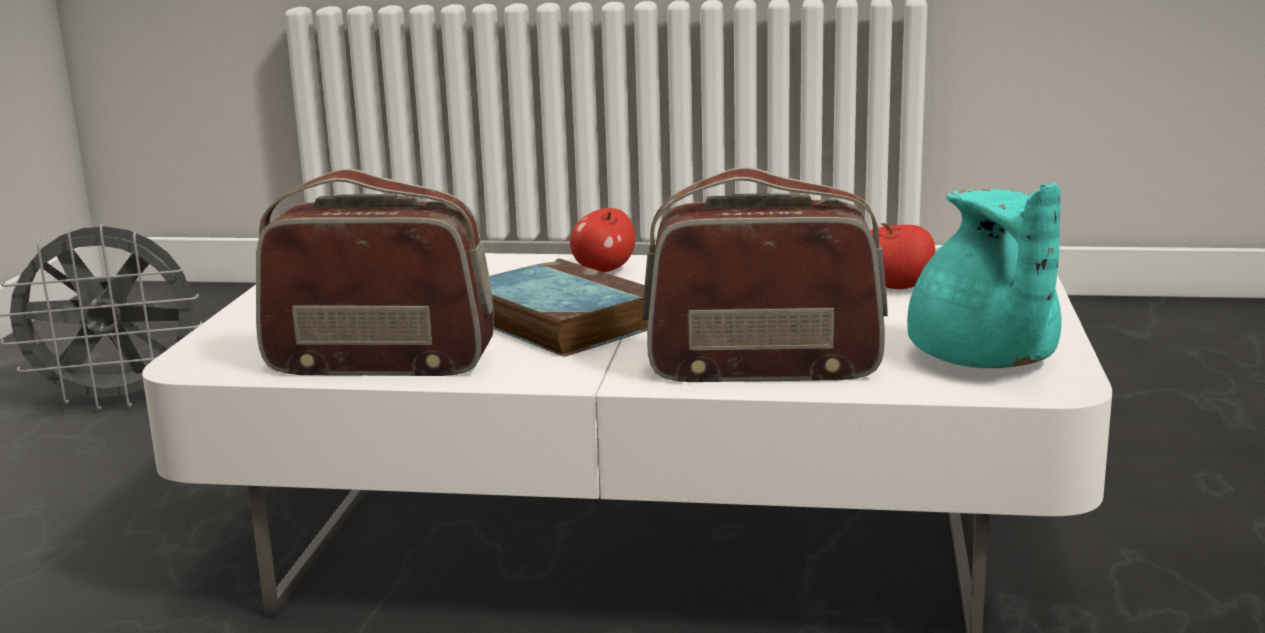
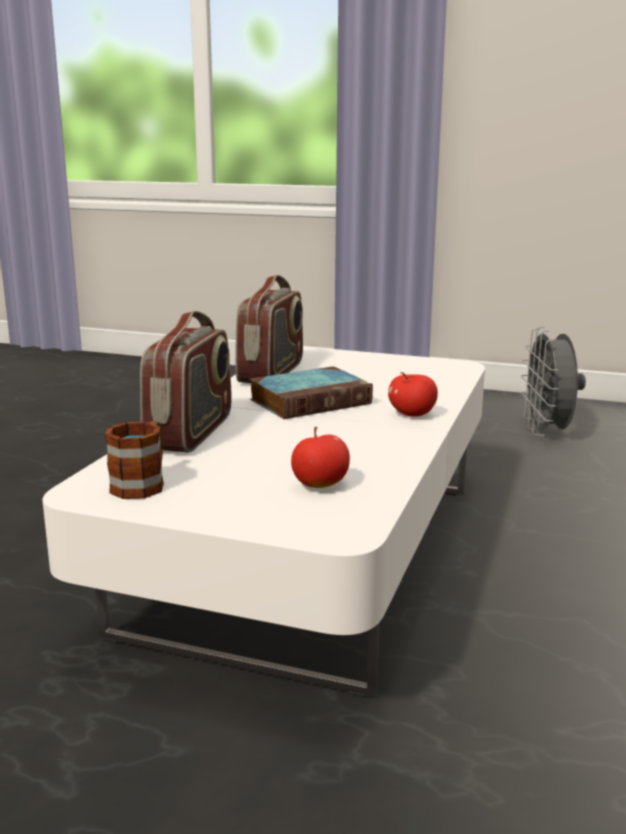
camera: 100 degrees right, 0 degrees up
turquoise teapot [907,183,1062,368] -> mug [105,421,164,499]

